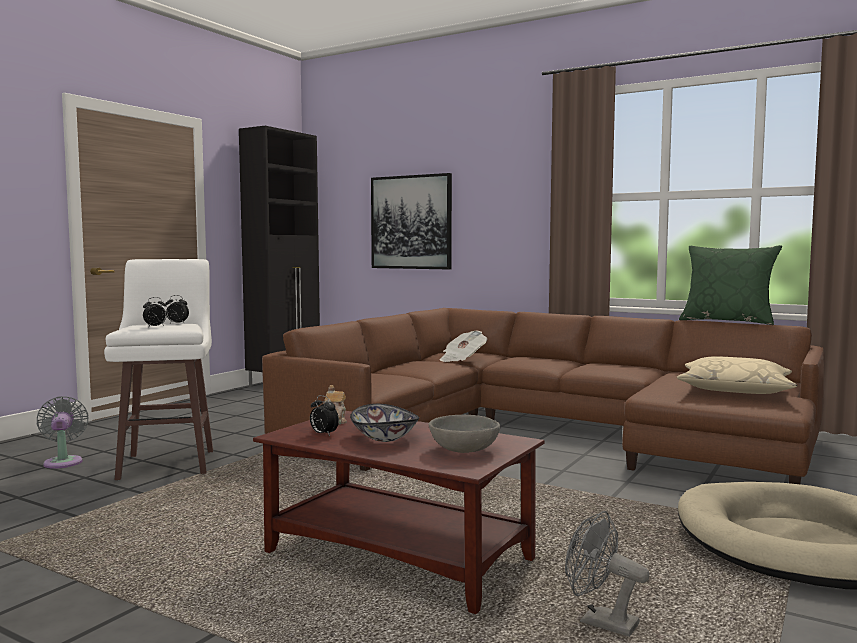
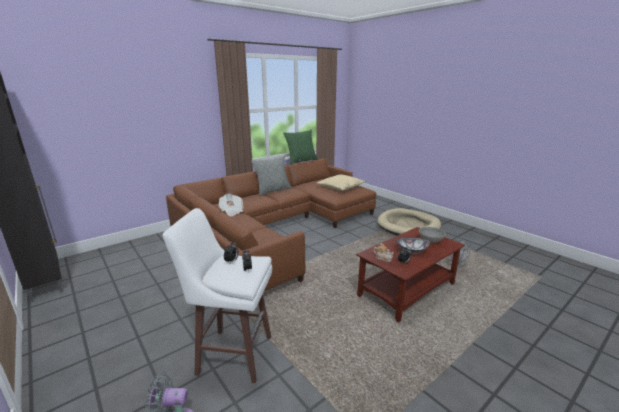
camera: 70 degrees left, 15 degrees up
picture [371,173,452,269] -> none
none -> grey pillow [251,156,292,196]

